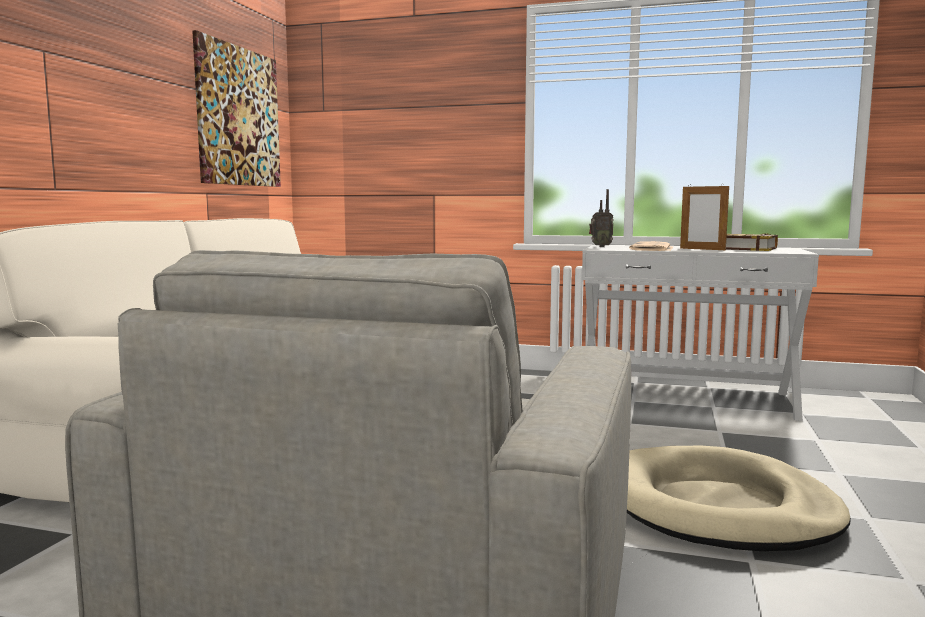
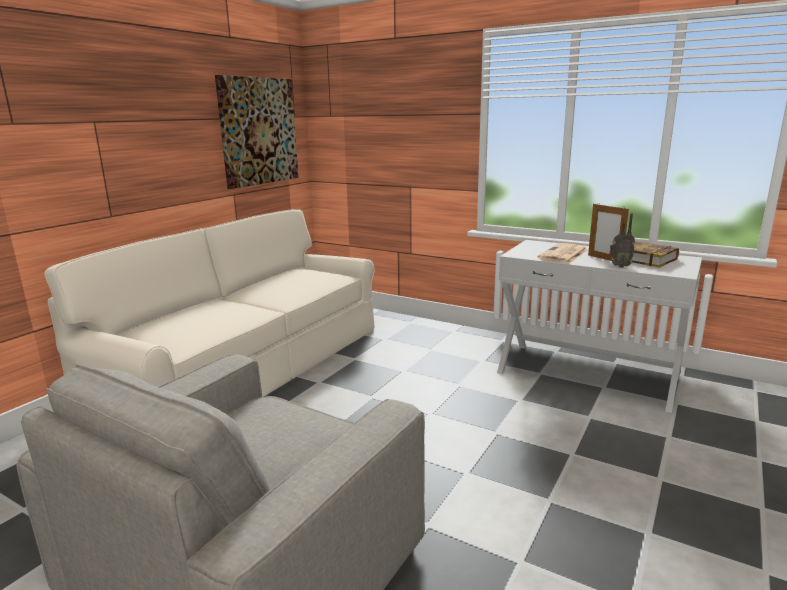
camera: 15 degrees right, 10 degrees up
radio [589,189,614,247] -> radio moved to [609,213,635,268]
beige dog bed [627,446,851,551] -> none

